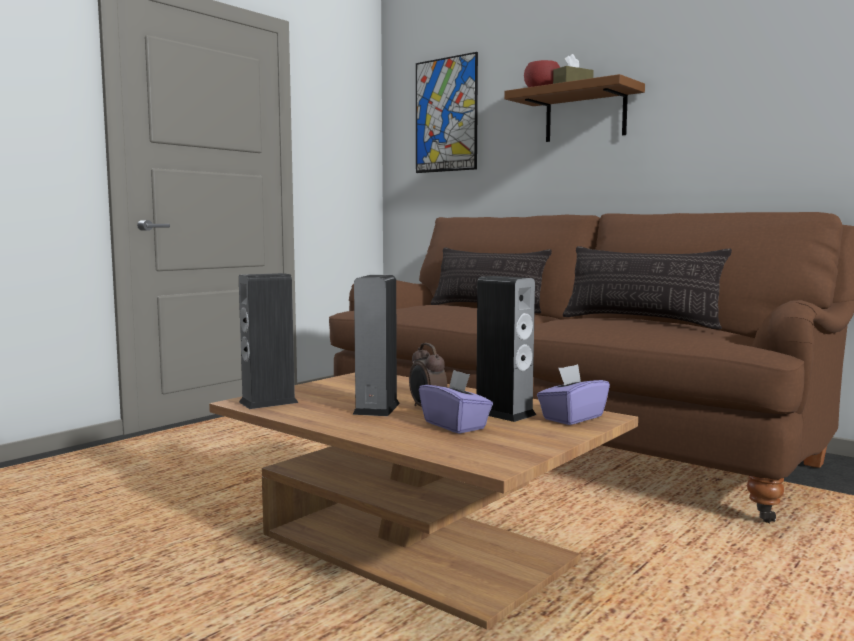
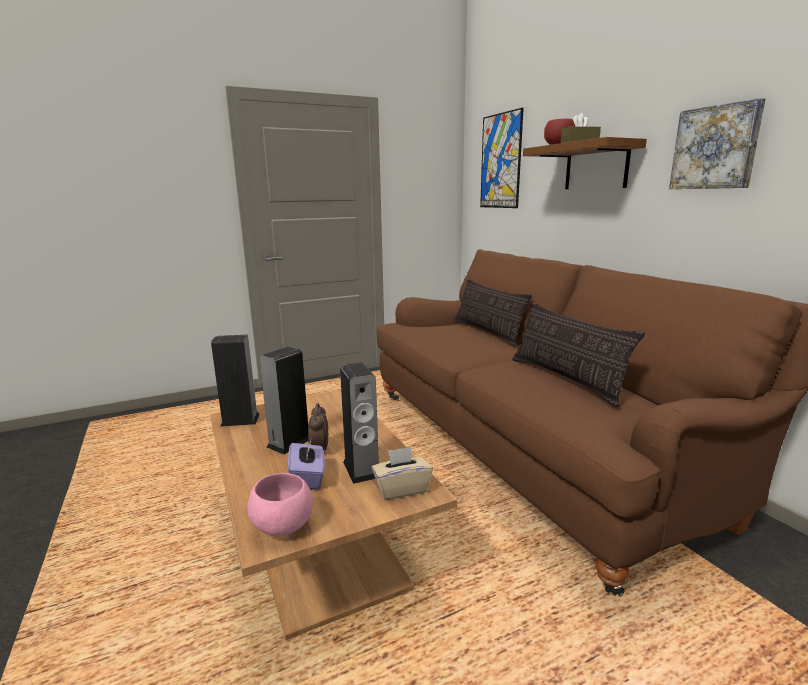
camera: 25 degrees right, 10 degrees up
purple tissue box [537,364,610,425] -> beige tissue box [372,447,433,500]
none -> pink bowl [247,473,313,536]
none -> picture [669,98,766,189]

